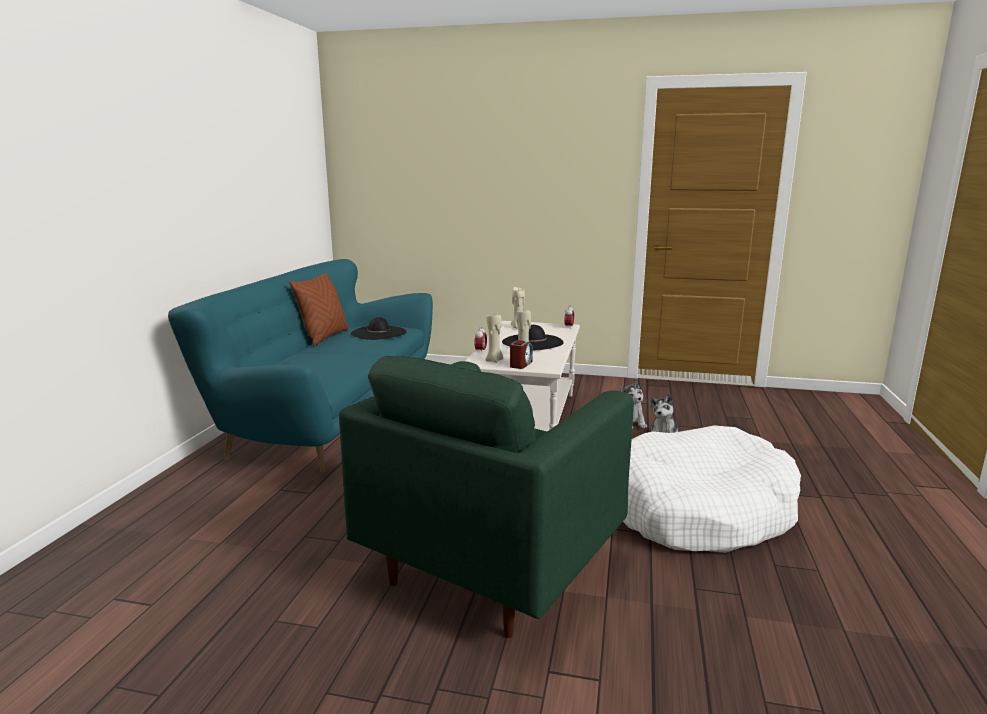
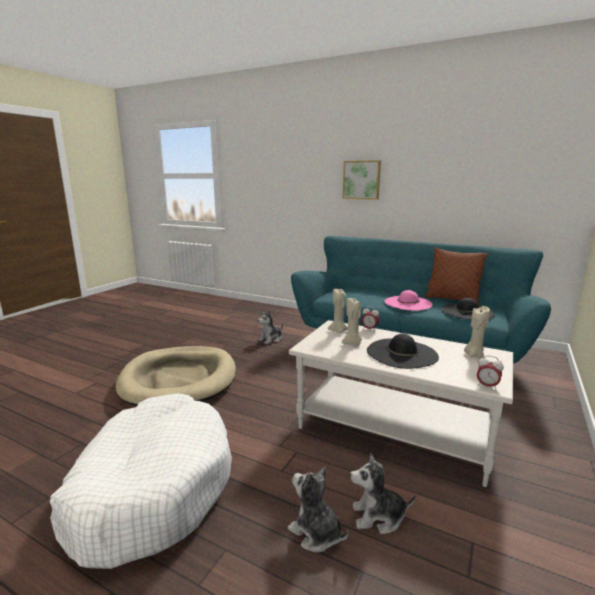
camera: 105 degrees right, 0 degrees up
green armchair [339,356,634,638] -> beige dog bed [116,346,236,406]
alarm clock [510,340,533,369] -> none
none -> plush toy [257,310,283,344]
none -> picture [343,160,381,200]
none -> pink hat [384,290,433,311]

